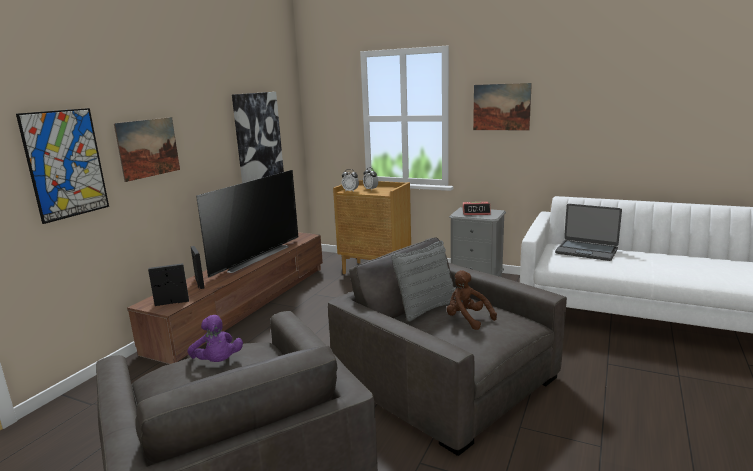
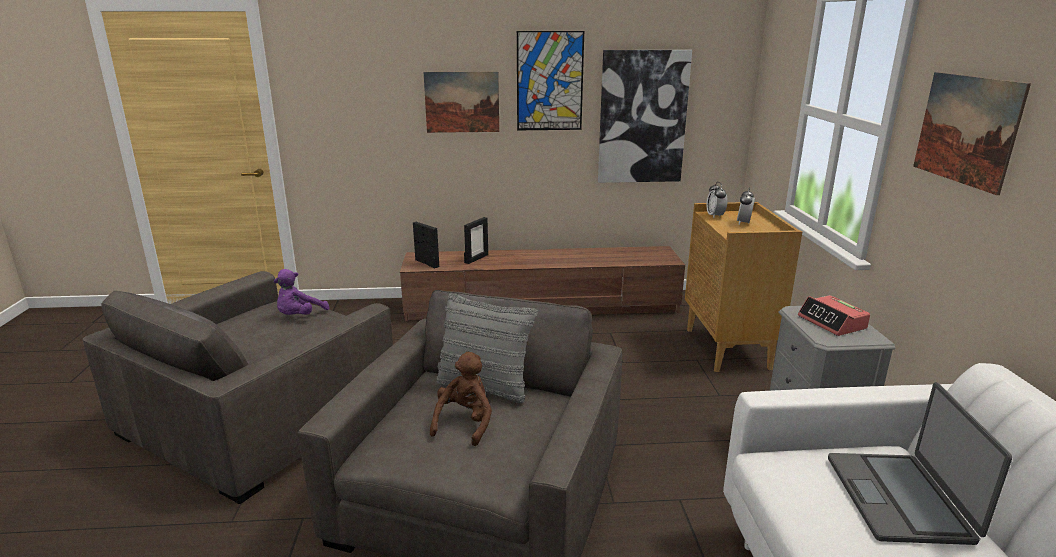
camera: 60 degrees right, 5 degrees up
picture [16,108,109,224] -> picture moved to [517,31,584,130]
television [196,170,298,278] -> none

